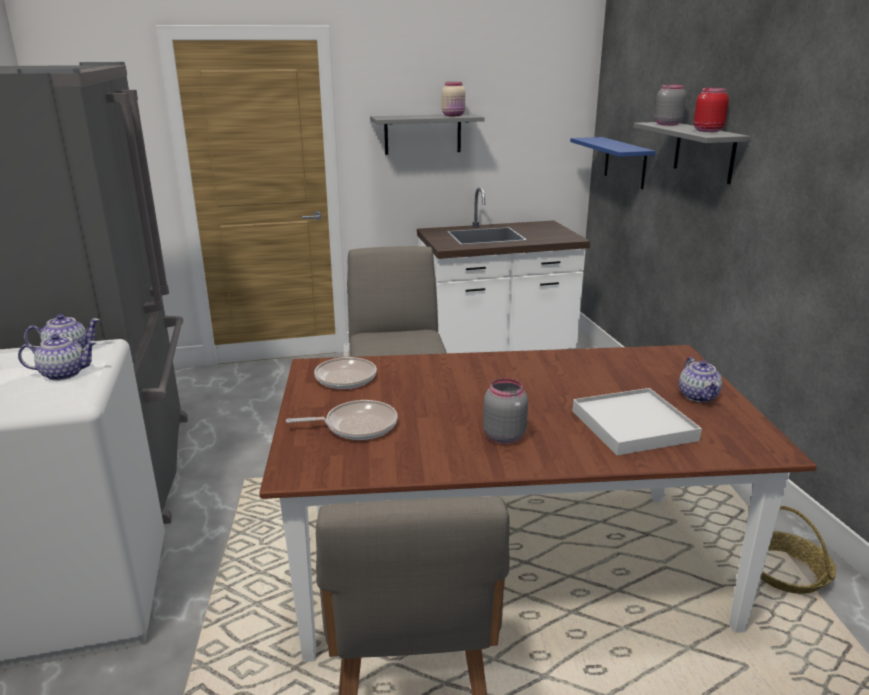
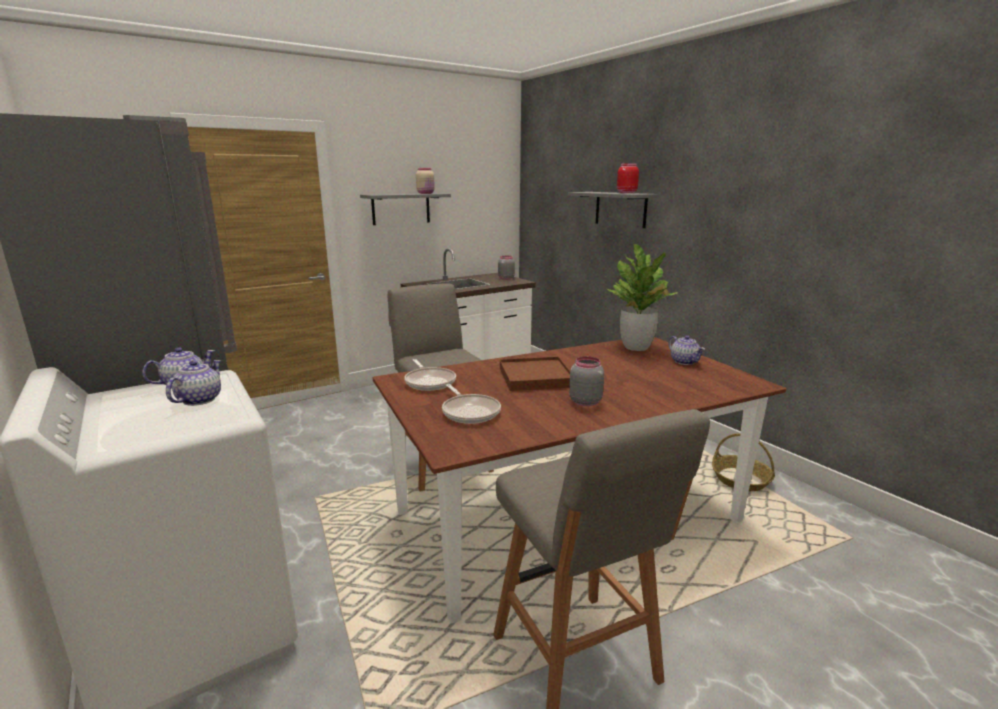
camera: 20 degrees left, 5 degrees down
teapot [18,334,97,381] -> teapot turned 45 degrees counterclockwise [166,360,221,406]
frying pan [286,400,397,440] -> frying pan turned 90 degrees clockwise [442,384,501,424]
blue shelf [570,137,656,189] -> none
white tray [572,388,702,456] -> none
grey jar [654,84,686,126] -> grey jar moved to [498,256,515,280]
none -> brown tray [500,357,570,391]
none -> potted plant [606,244,678,351]

